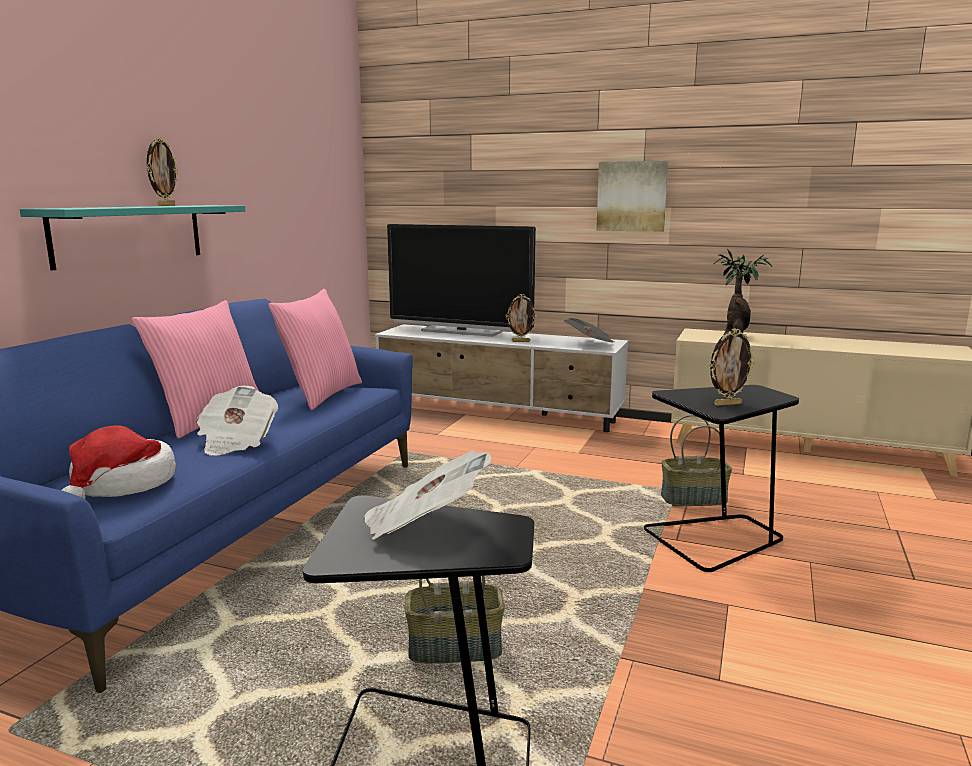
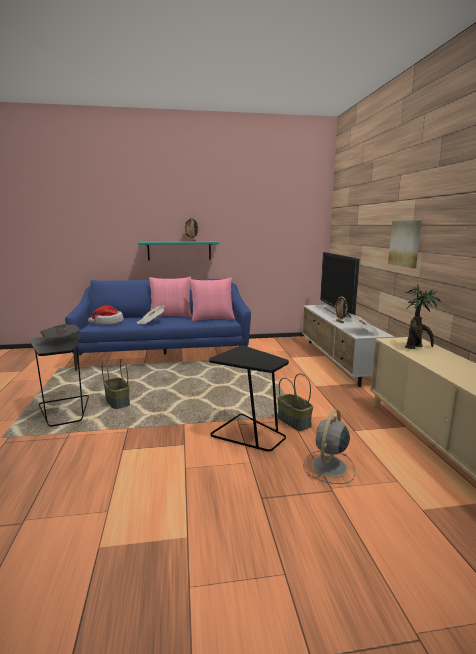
camera: 60 degrees right, 0 degrees up
picture frame [709,329,755,406] -> none
none -> grey fan [303,409,355,484]

